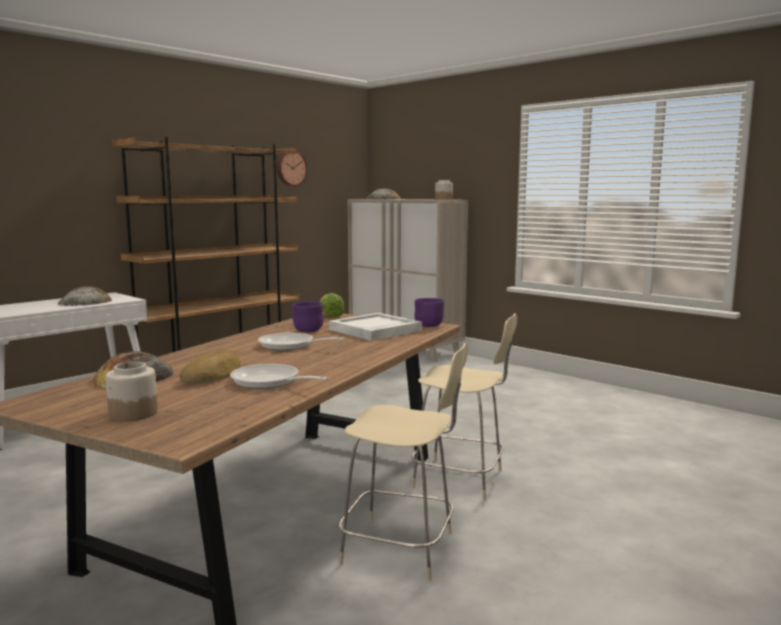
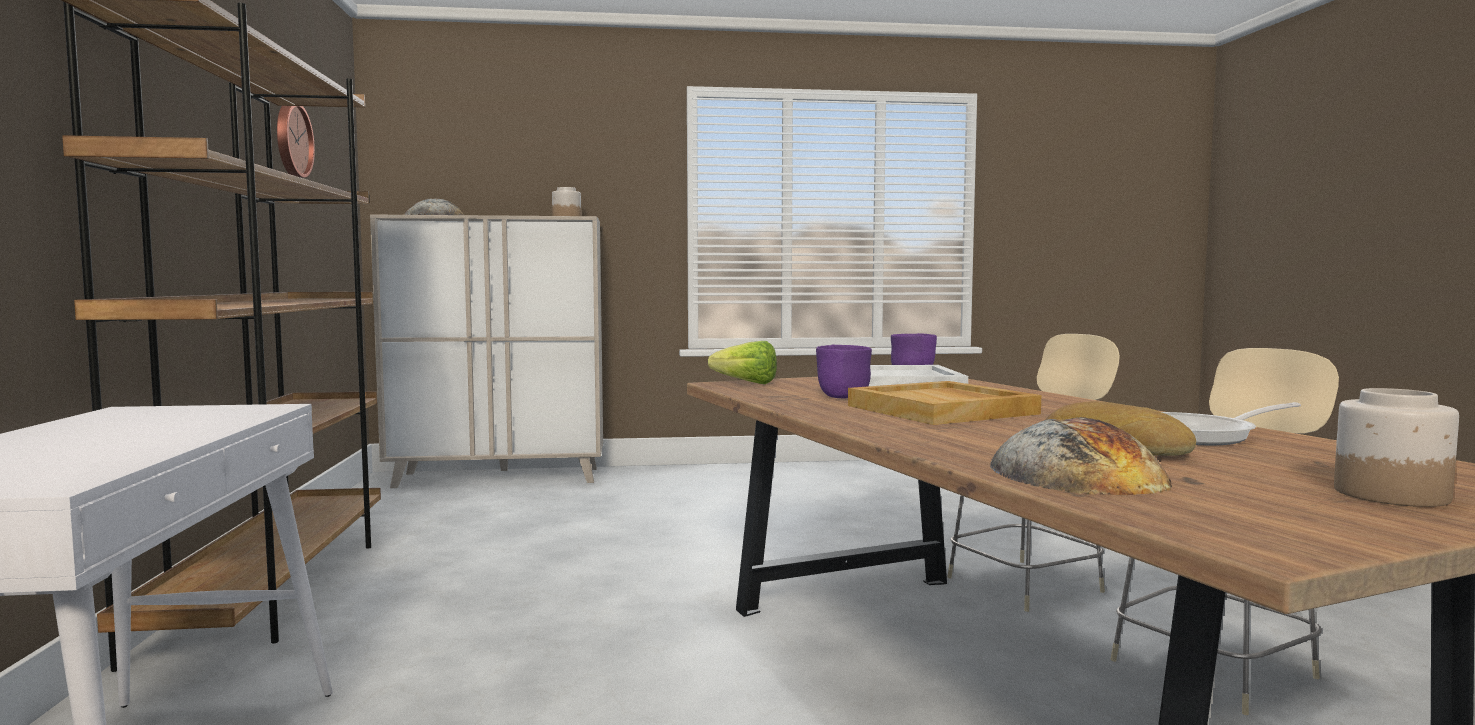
camera: 50 degrees left, 5 degrees down
bread [58,286,112,306] -> none
frying pan [258,333,345,350] -> beige tray [848,381,1041,425]

